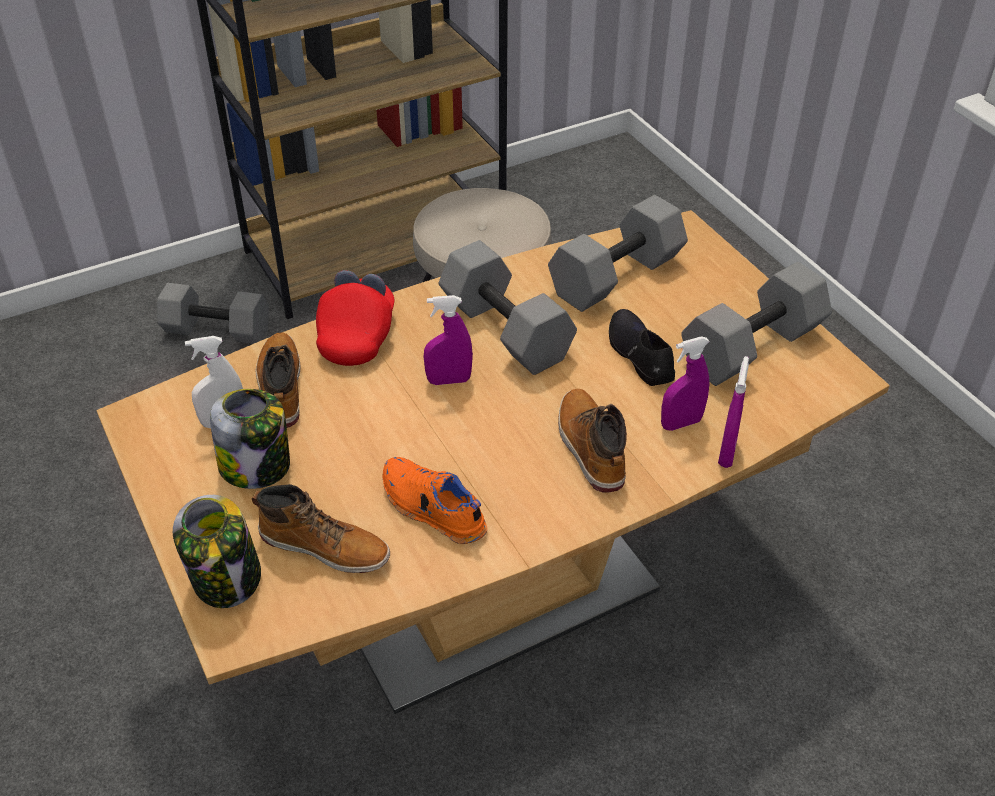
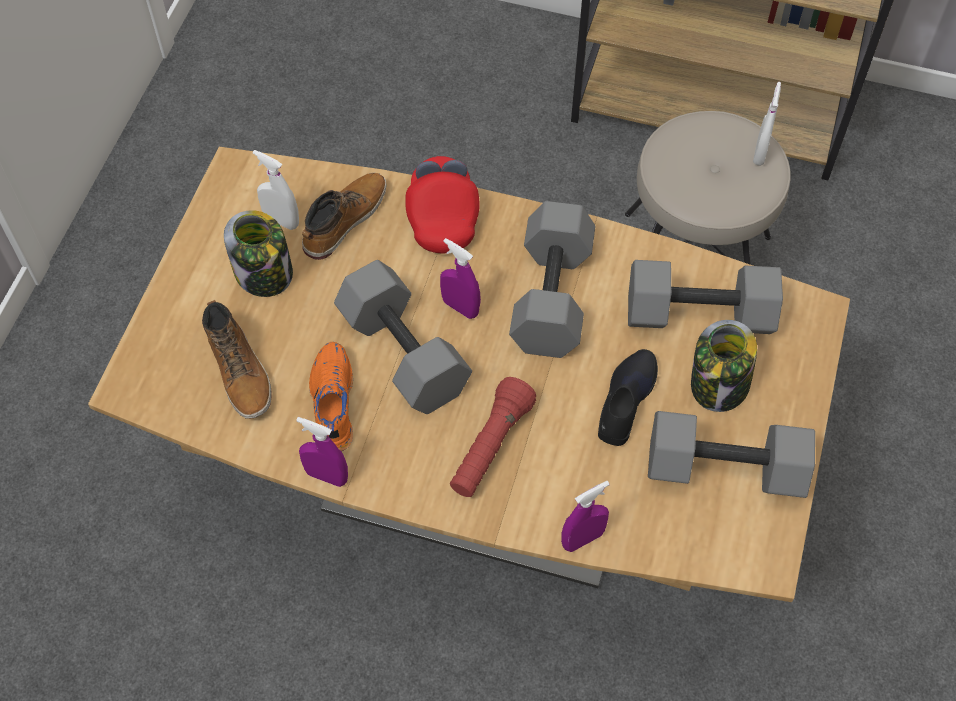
camera: 45 degrees right, 15 degrees up
grey dumbbell [157,283,269,344] -> grey dumbbell moved to [334,260,472,414]
jar [173,495,261,608] -> jar moved to [691,320,757,412]
red cap [316,270,394,366] -> red cap turned 60 degrees counterclockwise [405,156,480,253]
boot [558,389,627,493] -> red flashlight [450,377,536,497]
purple spray bottle [661,336,710,431] -> purple spray bottle moved to [296,417,348,487]
none -> white spray bottle [753,82,781,166]

